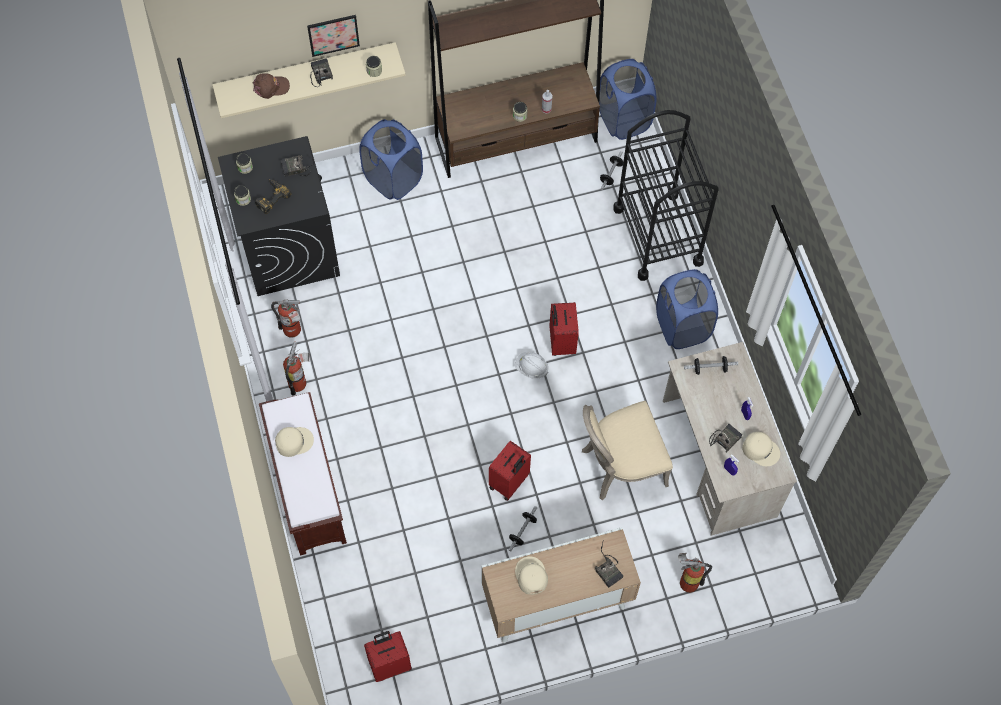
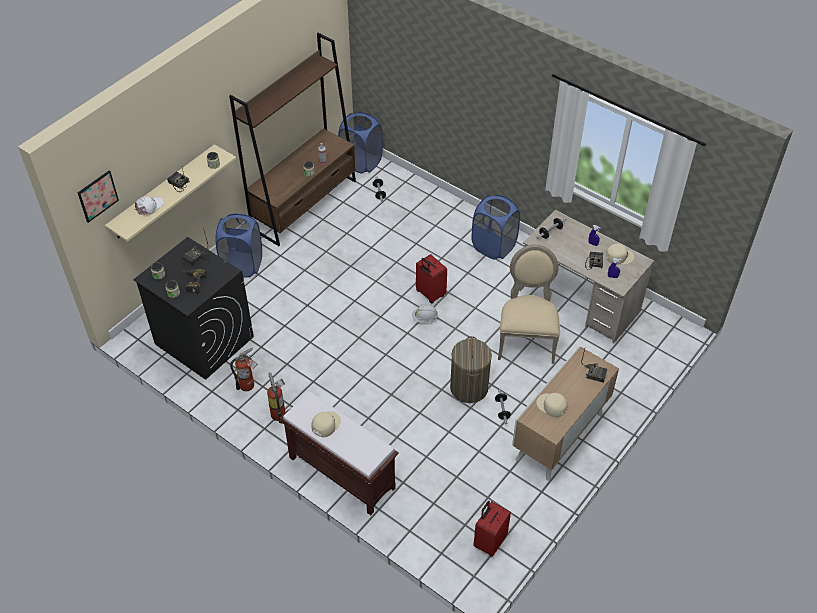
camera: 35 degrees left, 15 degrees down
brown cap [253,73,290,99] -> white cap [135,197,164,215]
picture [307,15,360,57] -> picture moved to [78,170,119,223]
red suitcase [489,441,531,501] -> laundry basket [450,336,492,403]
beige chair [582,401,673,500] -> beige chair turned 150 degrees clockwise [498,245,560,364]
black cart [613,110,719,281] -> none
fire extinguisher [678,553,712,593] -> none

